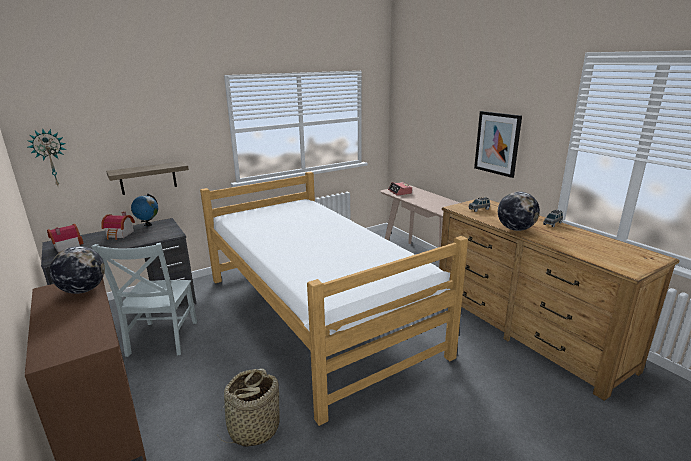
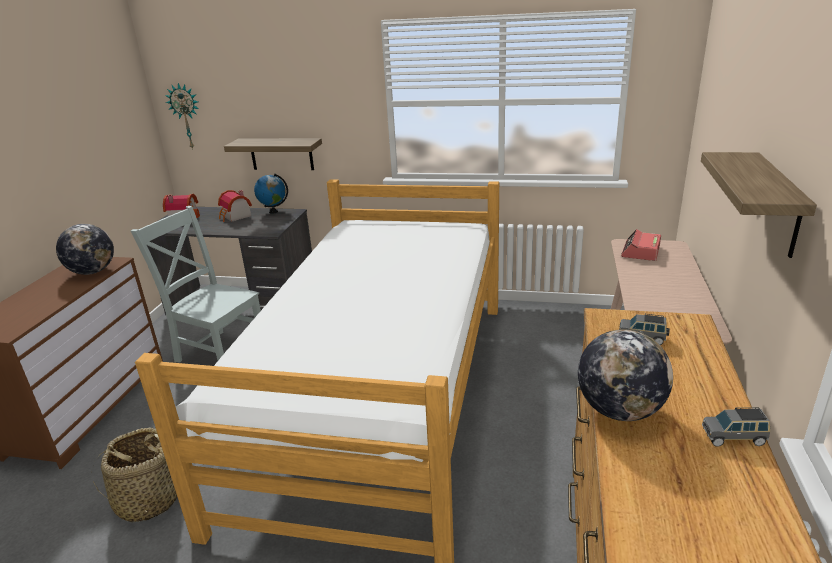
camera: 45 degrees right, 5 degrees up
grey chair [91,243,197,357] -> grey chair turned 75 degrees clockwise [131,206,261,363]
picture [474,111,522,178] -> shelf [701,152,817,258]

